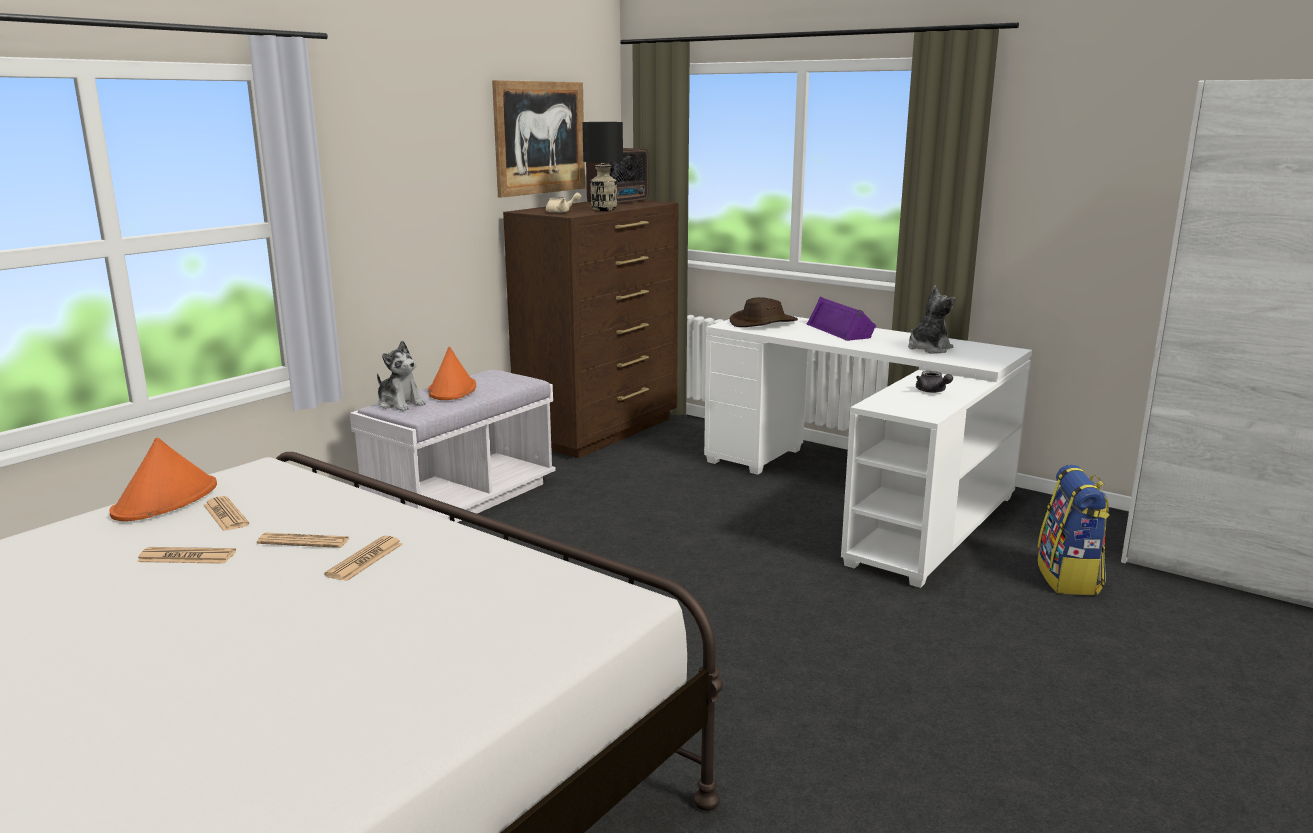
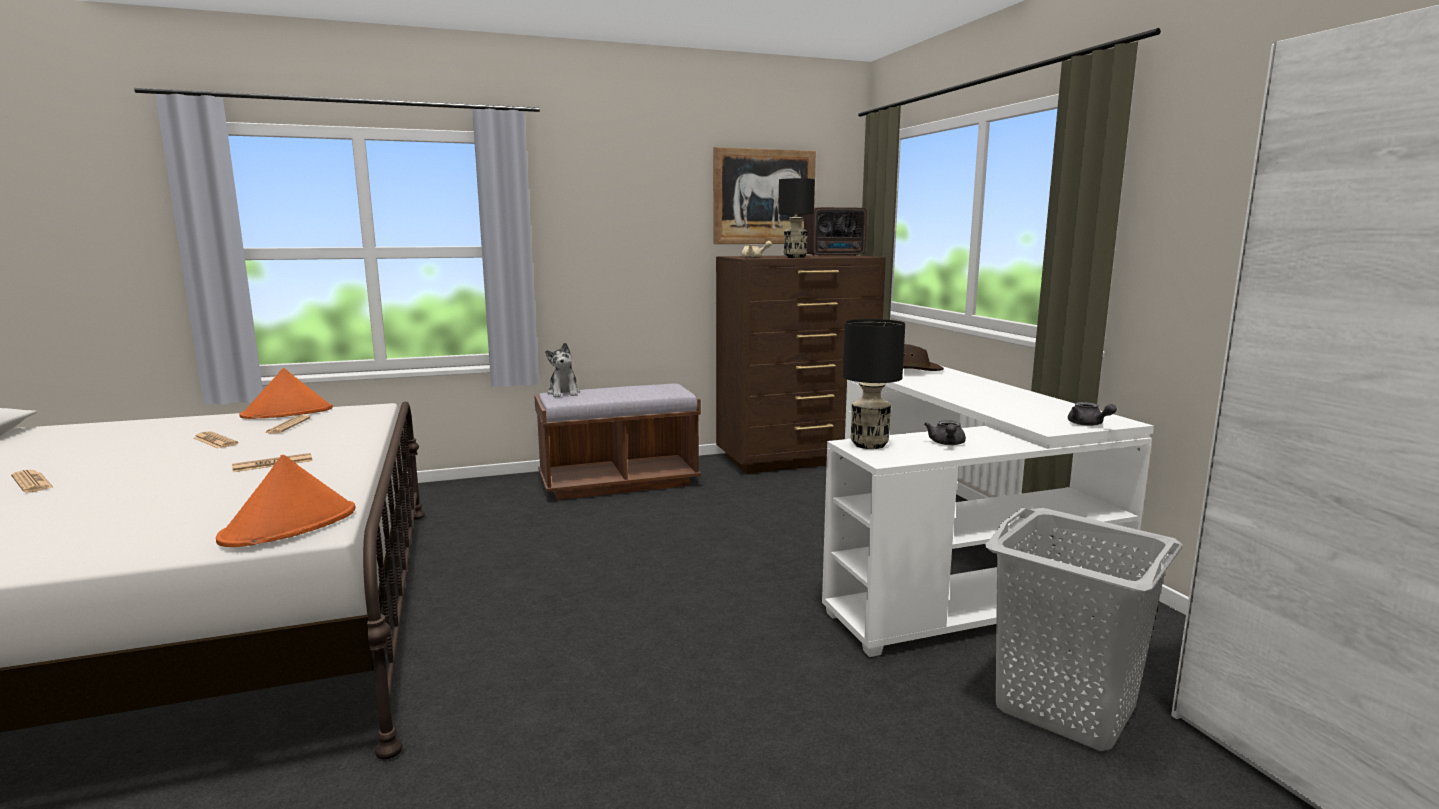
camera: 35 degrees right, 5 degrees down
newspaper [257,533,349,548] -> newspaper moved to [11,470,54,493]
white bench [350,370,556,522] -> brown bench [534,383,701,500]
orange hat [428,347,476,400] -> orange hat moved to [216,454,355,547]
purple speaker [806,296,876,341] -> none
plush toy [908,286,955,354] -> none
backpack [1038,465,1109,595] -> grey laundry basket [985,508,1183,751]
none -> black table lamp [843,319,905,449]
none -> grey teapot [1068,402,1117,426]

